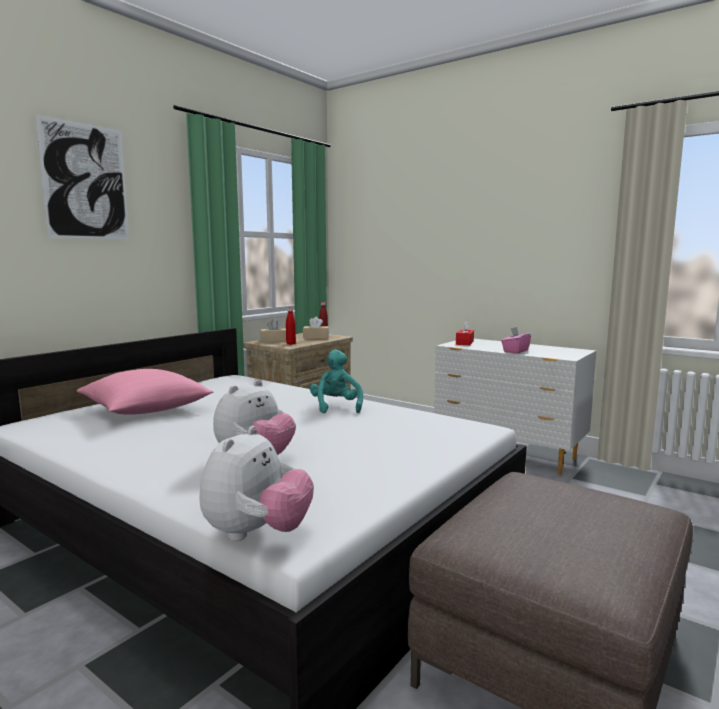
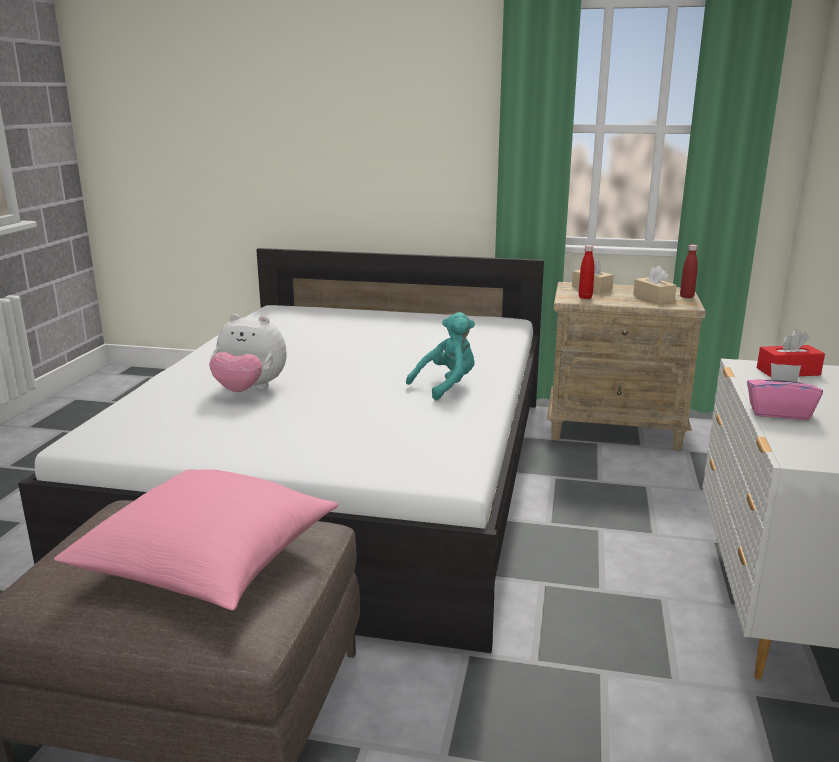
camera: 65 degrees right, 10 degrees up
picture [35,114,129,239] -> none
pink pillow [77,369,213,414] -> pink pillow moved to [54,469,338,611]
plush toy [199,426,314,541] -> none

